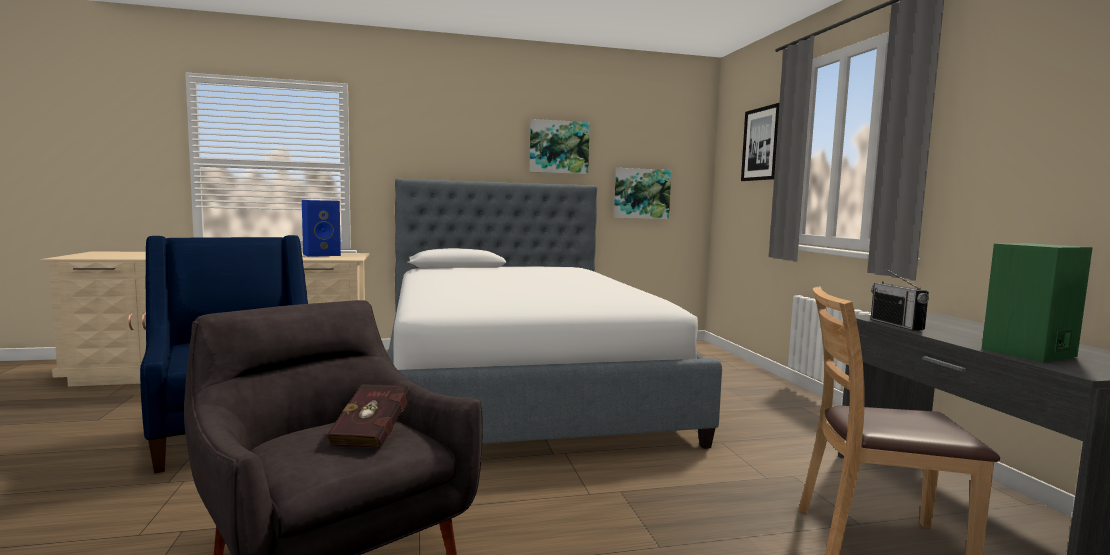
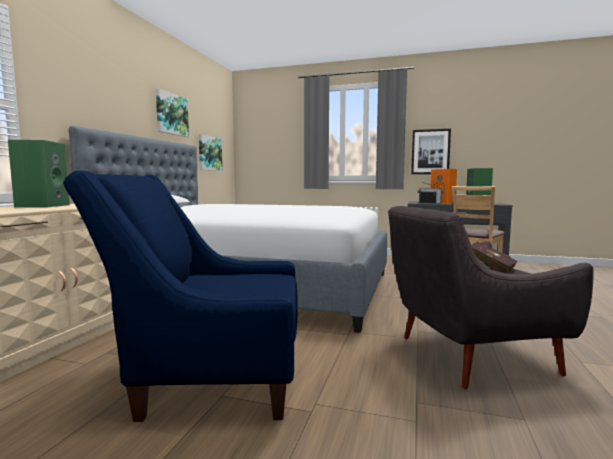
camera: 60 degrees left, 0 degrees up
blue speaker [302,200,341,257] -> green speaker [8,140,70,207]
picture [741,103,779,181] -> picture moved to [411,129,451,174]
none -> orange speaker [430,169,457,204]

